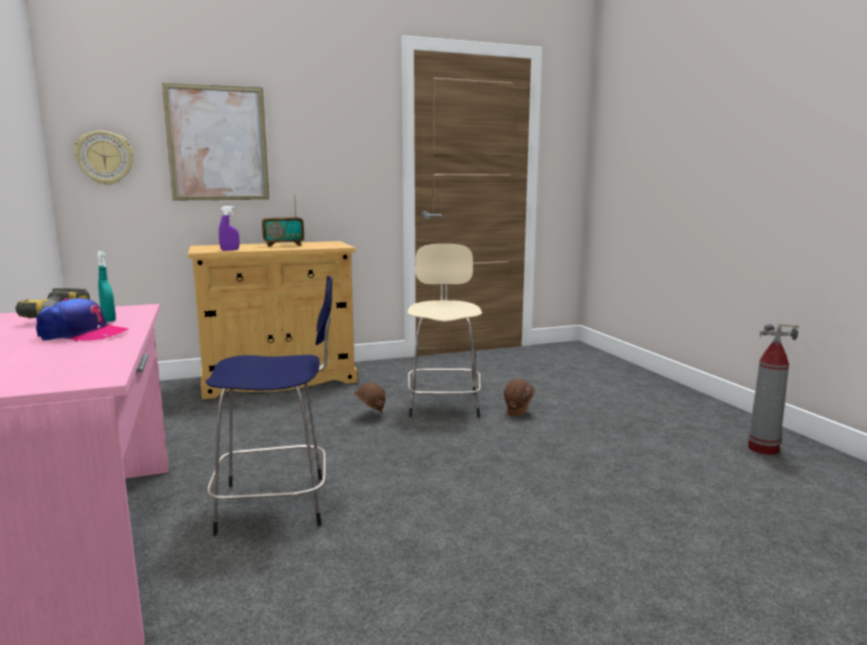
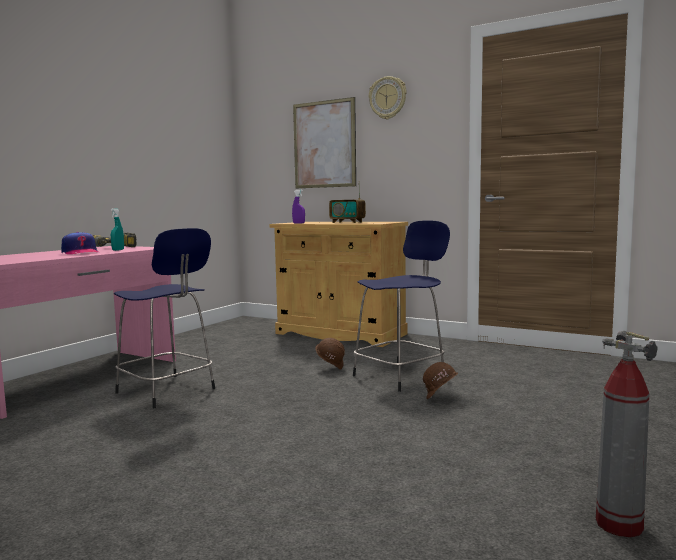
camera: 50 degrees right, 5 degrees down
wall clock [74,131,133,185] -> wall clock moved to [369,76,407,119]
beige stool [407,244,482,417] -> blue stool [353,221,450,392]

